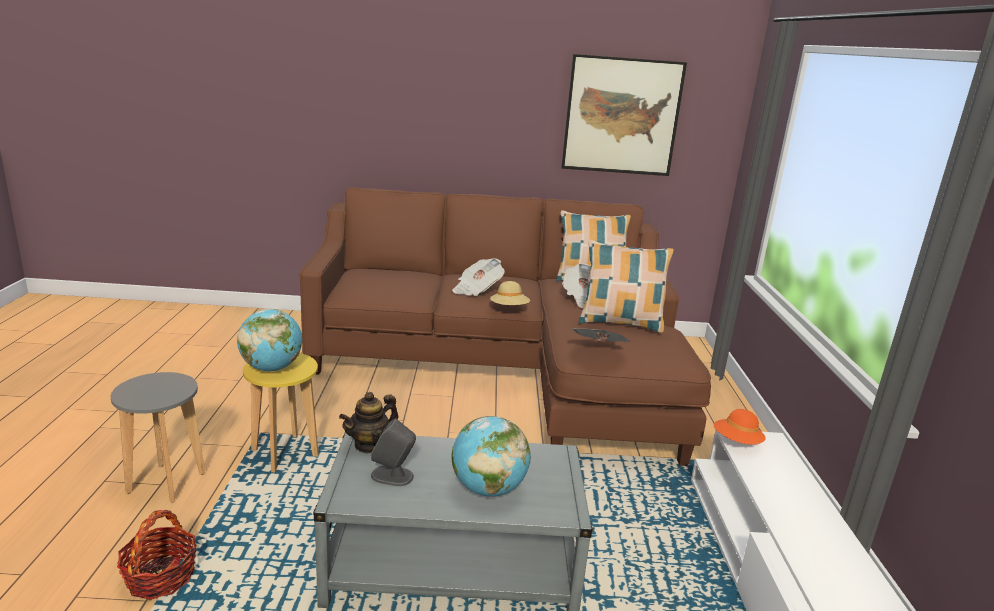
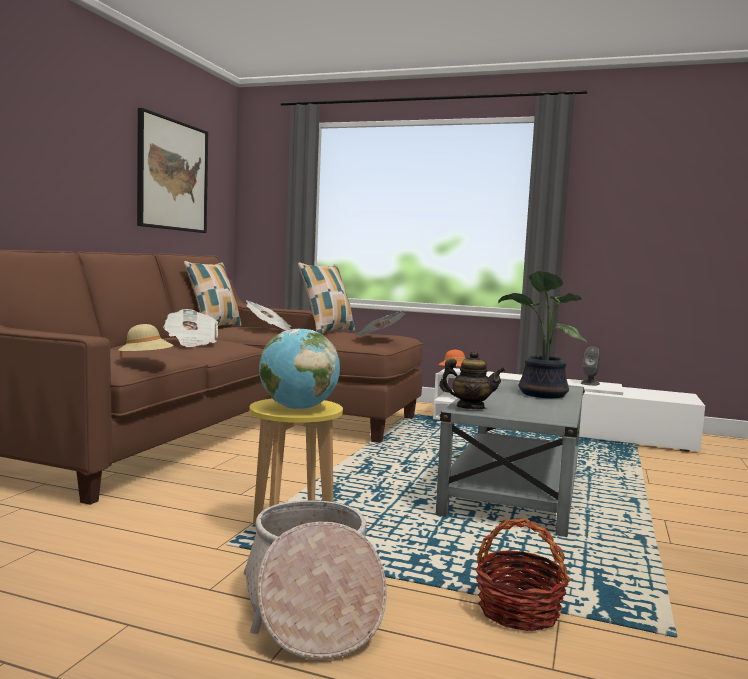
camera: 70 degrees left, 15 degrees down
grey stool [111,372,206,503] -> basket [244,500,387,660]
teapot [339,392,398,454] -> teapot turned 60 degrees counterclockwise [439,350,505,409]
grey speaker [371,418,416,486] -> grey speaker moved to [581,347,600,386]
globe [452,416,531,496] -> potted plant [498,271,587,398]
beige hat [490,281,530,305] -> beige hat moved to [118,324,174,360]

